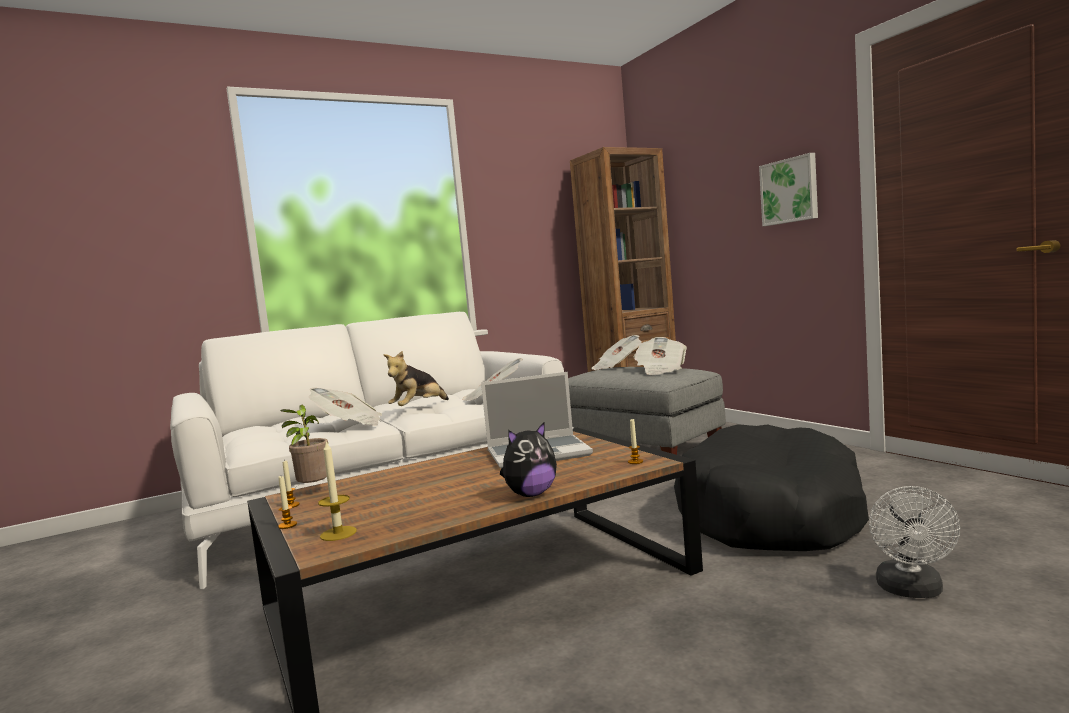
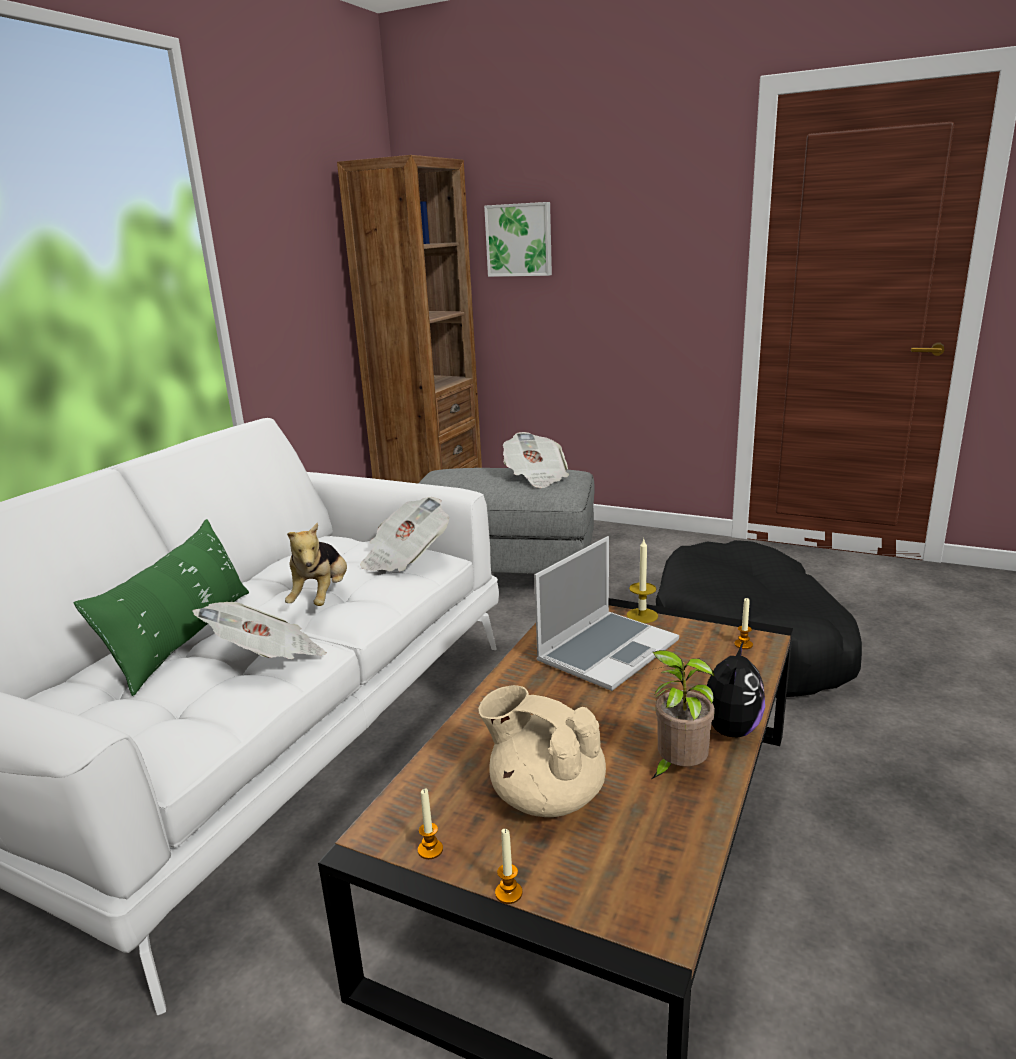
camera: 35 degrees left, 15 degrees up
potted plant [280,405,328,491] -> potted plant moved to [652,650,715,779]
candle [318,441,357,541] -> candle moved to [627,539,658,623]
newspaper [591,335,642,370] -> none
picture [759,153,818,226] -> picture moved to [484,202,552,277]
white fan [869,486,960,598] -> none
none -> green pillow [74,519,249,696]
none -> beige teapot [478,685,606,817]

